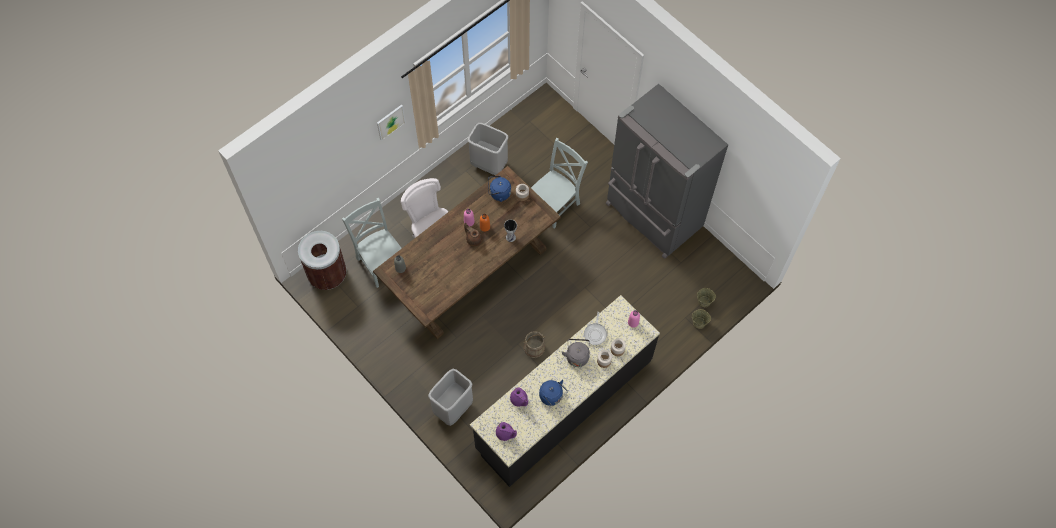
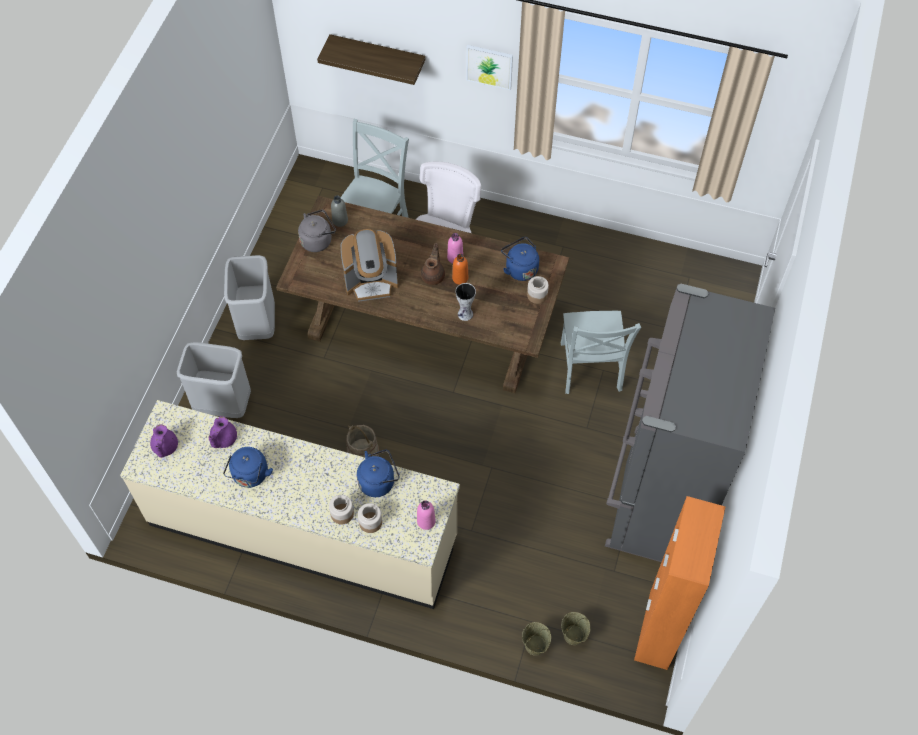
camera: 60 degrees right, 5 degrees down
brown trash can [298,231,346,290] -> none
grey trash can [467,123,508,175] -> grey trash can moved to [224,255,275,340]
black counter [470,295,660,487] -> beige counter [120,400,460,609]
grey chair [531,138,588,229] -> grey chair turned 75 degrees clockwise [561,311,641,394]
grey kettle [561,339,590,367] -> grey kettle moved to [298,210,336,252]
frying pan [584,312,607,345] -> blue kettle [357,450,400,497]
none -> shelf [317,34,426,85]
none -> coffee machine [341,229,398,302]
none -> orange cabinet [634,496,726,670]

